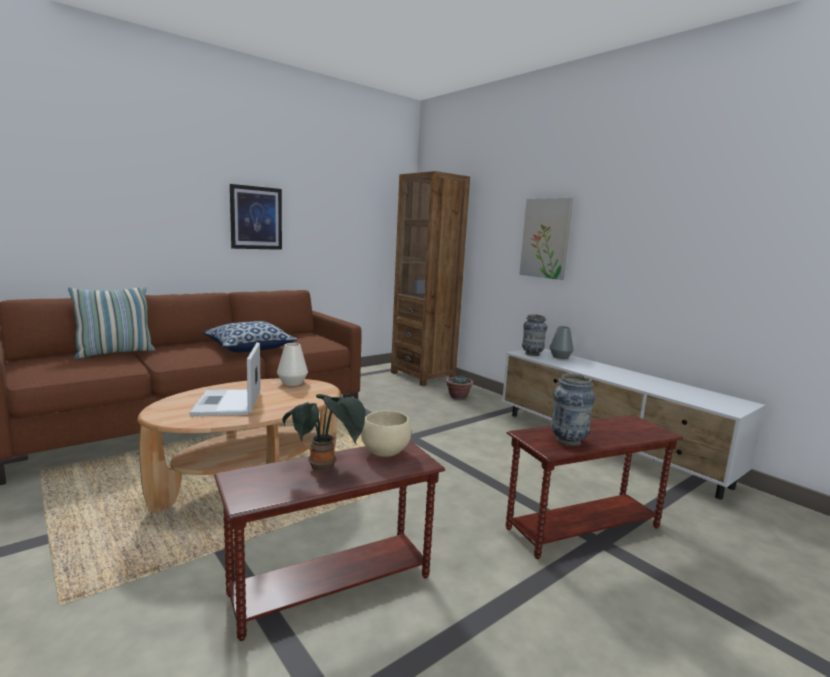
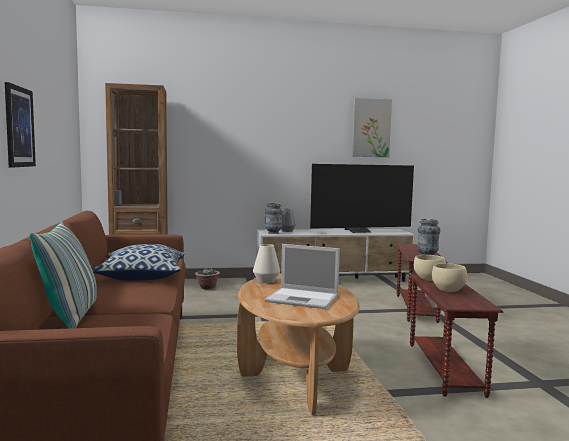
camera: 60 degrees left, 5 degrees down
potted plant [283,394,366,472] -> beige bowl [432,263,468,292]
picture [519,198,573,280] -> picture moved to [352,98,392,157]
none -> television [310,164,414,233]

